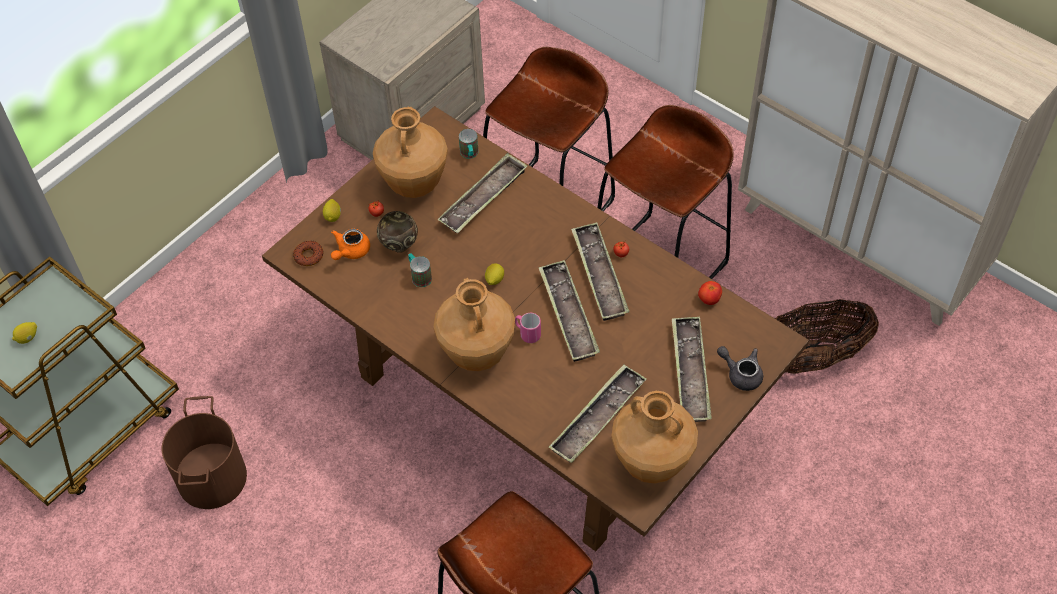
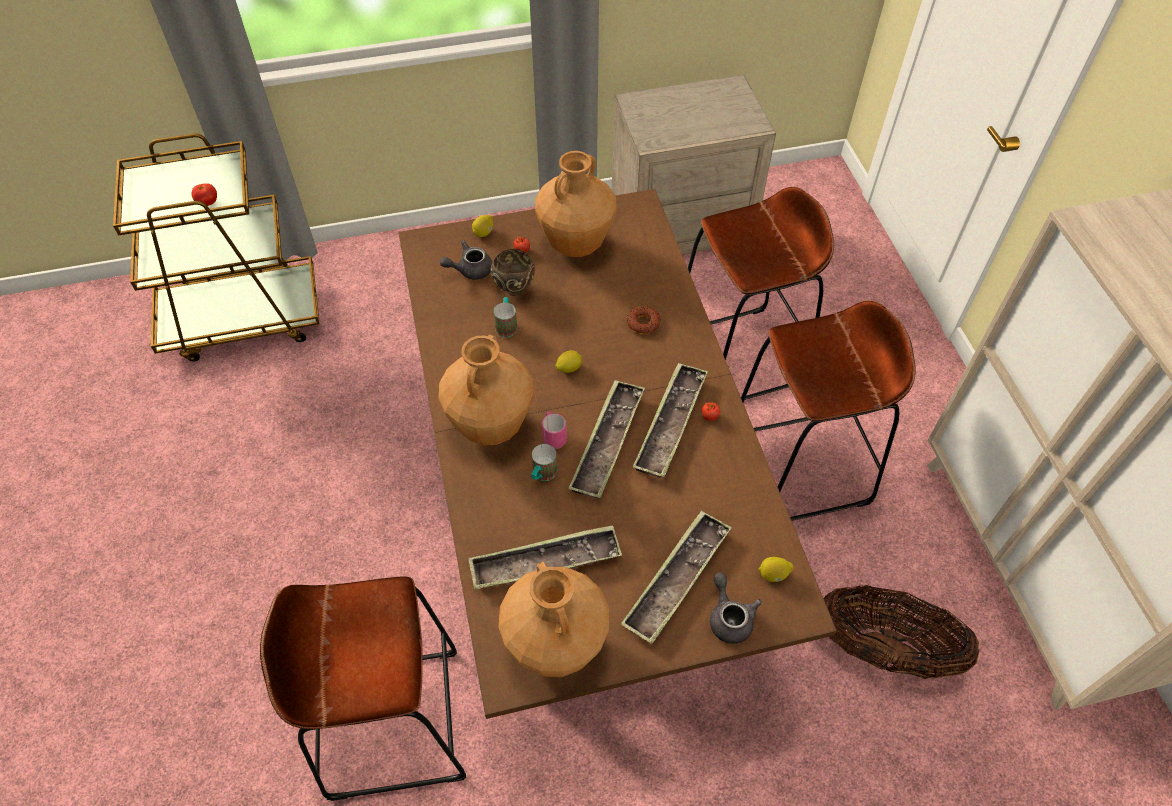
camera: 35 degrees right, 0 degrees up
lemon [12,322,37,344] -> lemon moved to [758,557,793,582]
brown bucket [162,396,247,509] -> none
donut [293,241,324,266] -> donut moved to [627,307,661,334]
orange teapot [331,229,370,260] -> grey teapot [440,240,492,280]
tray [437,153,527,233] -> none
mug [459,129,479,159] -> mug moved to [531,444,557,481]
tomato [698,281,722,305] -> tomato moved to [192,183,217,206]

